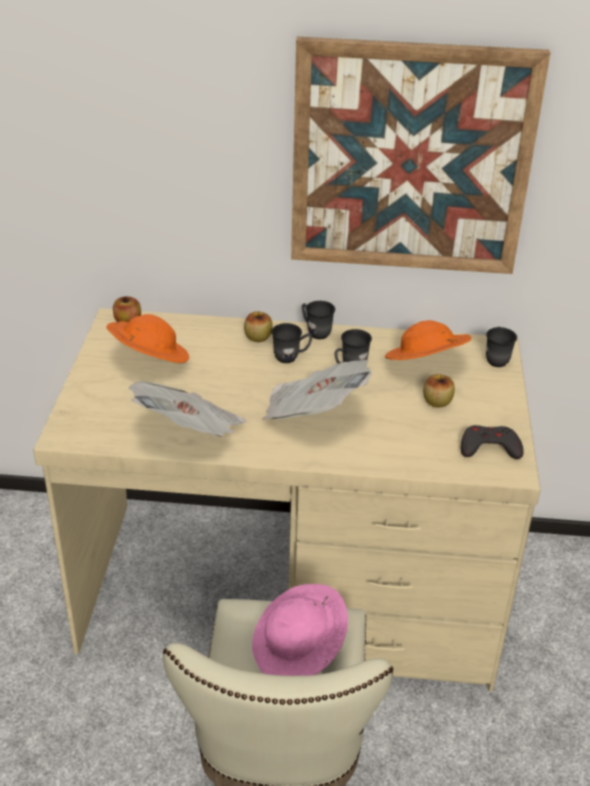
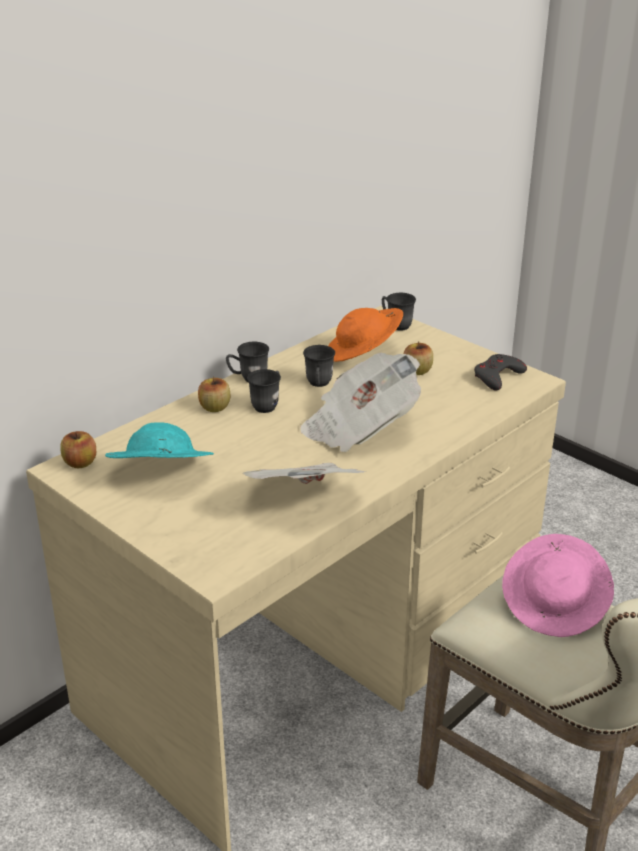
camera: 50 degrees left, 5 degrees down
orange hat [106,314,189,363] -> turquoise hat [105,422,214,458]
picture [291,37,551,274] -> none

